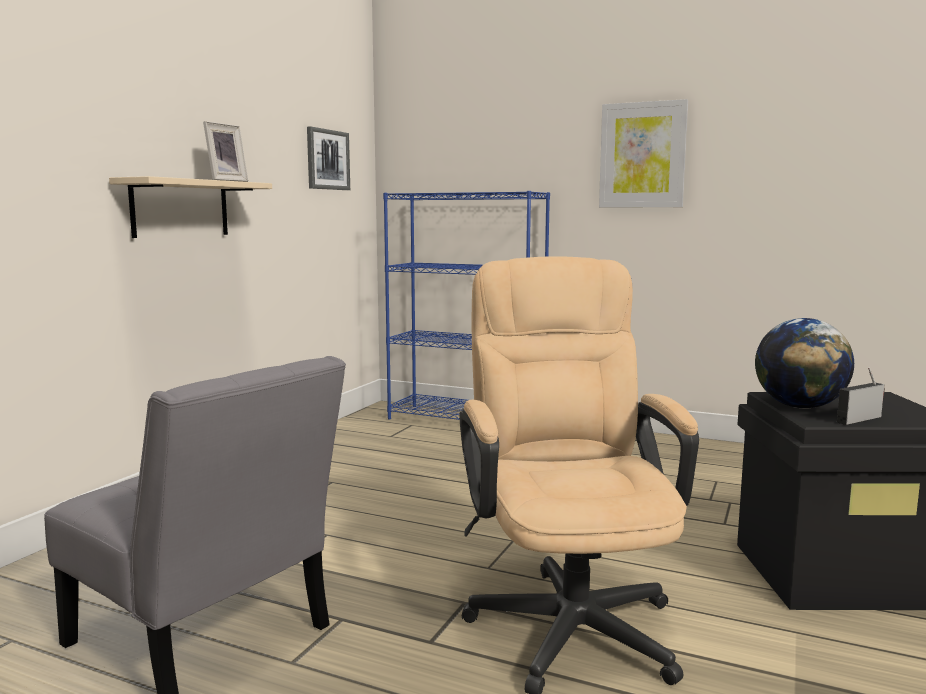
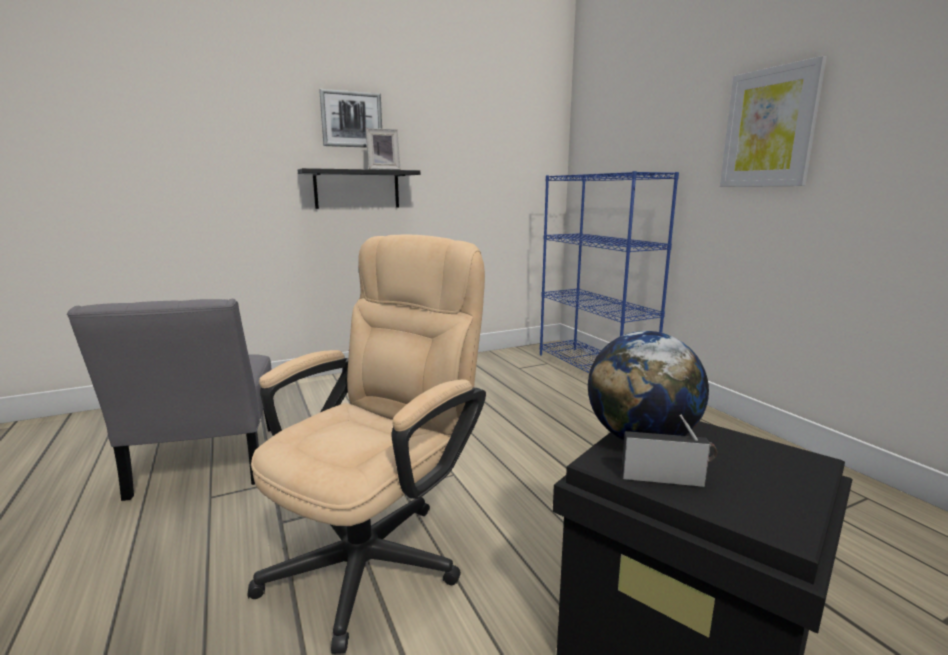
camera: 40 degrees right, 5 degrees up
beige shelf [109,176,272,238] -> black shelf [298,168,420,209]
picture [307,126,350,190] -> picture moved to [319,89,382,148]

